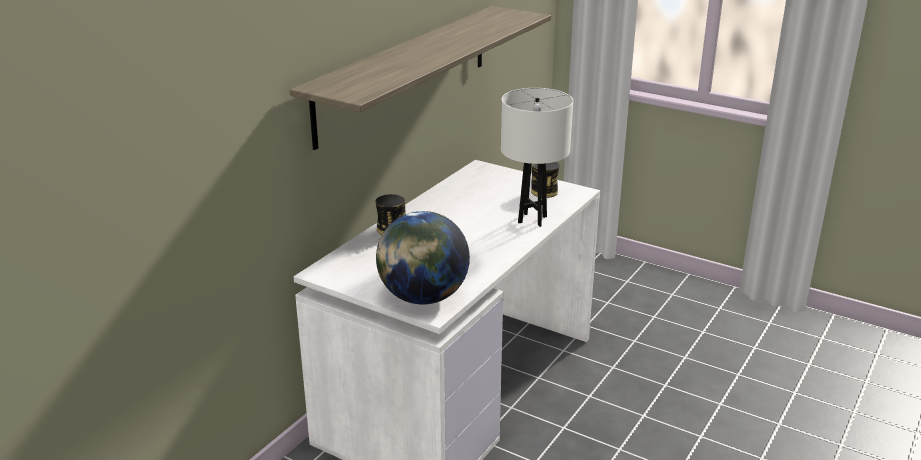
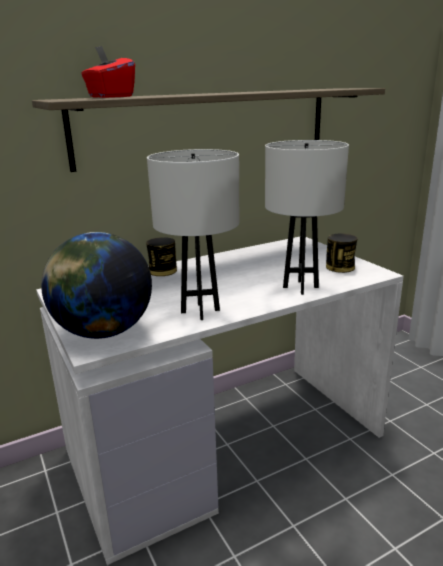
camera: 30 degrees right, 5 degrees down
none -> red tissue box [81,45,135,98]
none -> white table lamp [147,149,239,320]

